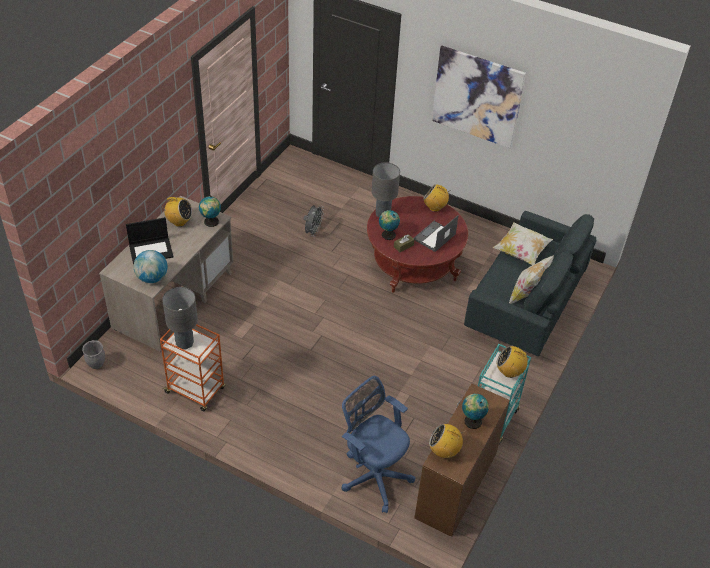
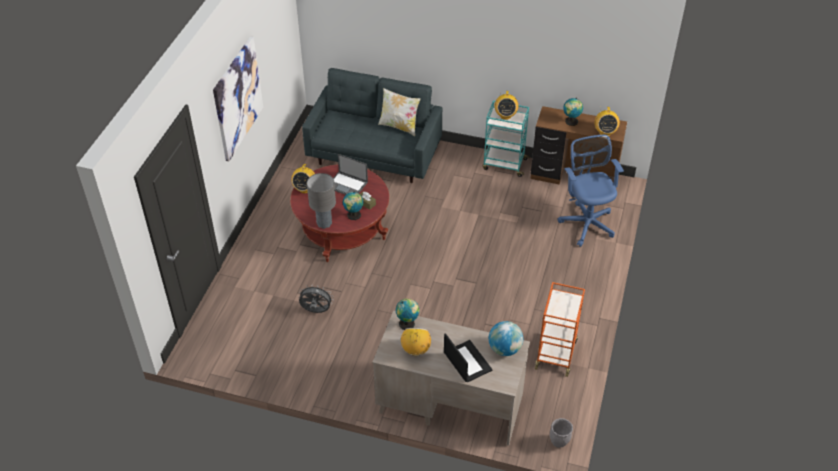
camera: 100 degrees left, 0 degrees up
grey table lamp [162,287,198,350] -> none
blue office chair [341,376,415,513] -> blue office chair turned 135 degrees clockwise [557,135,624,247]
pillow [493,222,553,265] -> none

